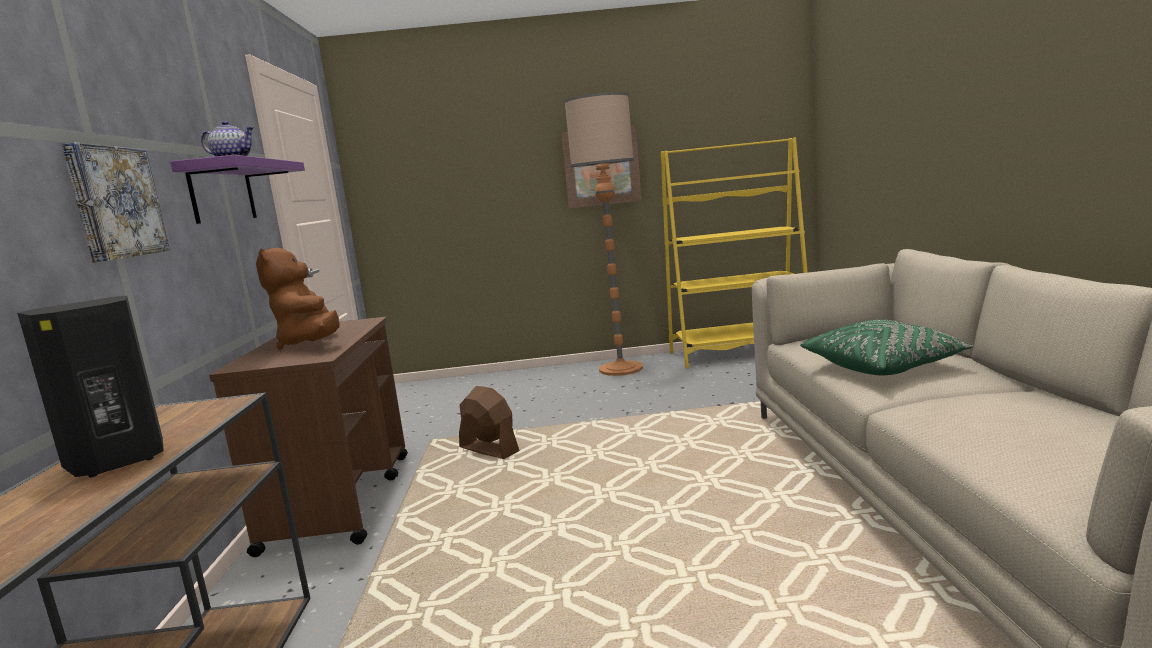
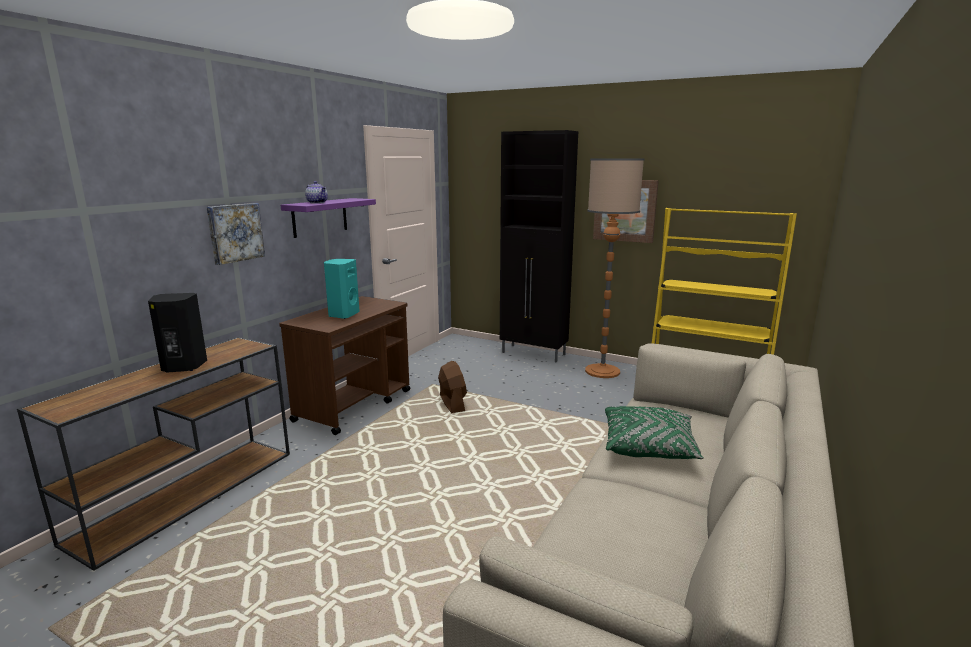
camera: 30 degrees right, 5 degrees up
brown plush toy [256,248,340,350] -> turquoise speaker [324,259,360,319]
none -> black cabinet [500,130,578,363]

